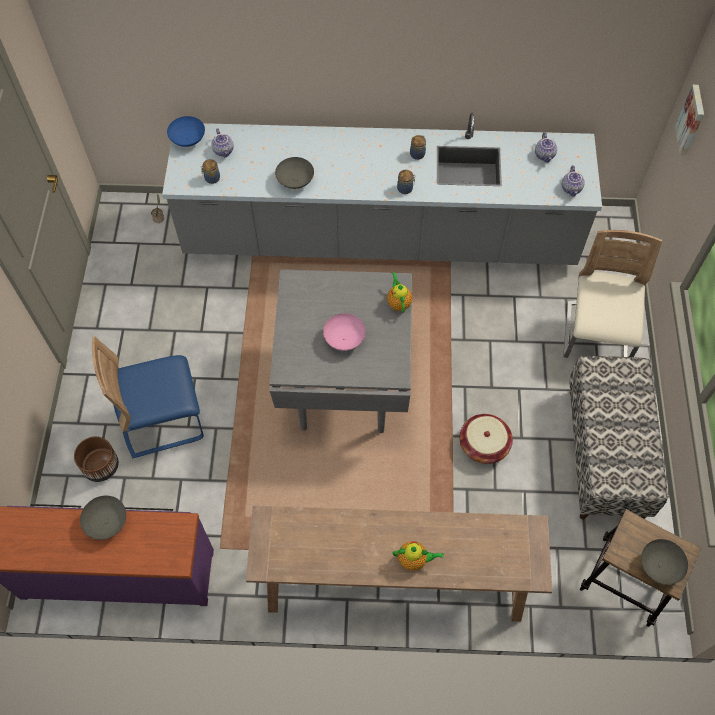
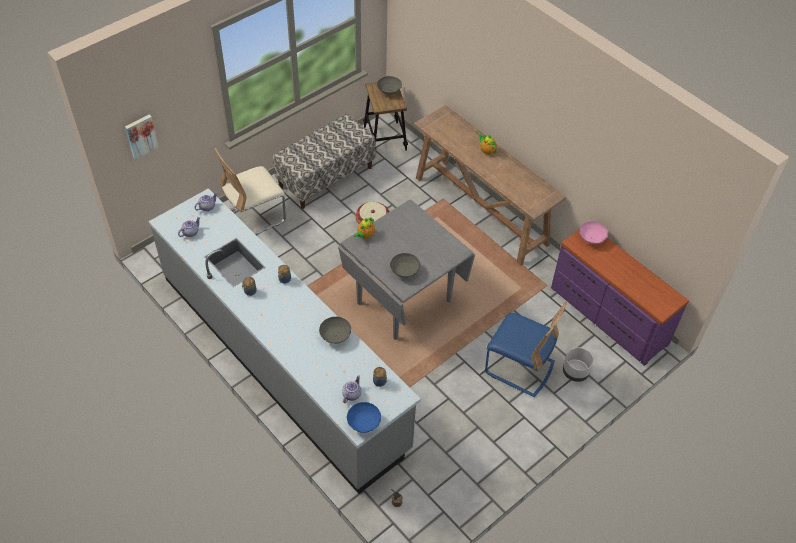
camera: 135 degrees left, 10 degrees down
brown planter [74,436,119,482] -> grey planter [563,347,594,382]
grey bowl [80,496,126,540] -> grey bowl moved to [390,253,420,278]
pink bowl [323,313,366,351] -> pink bowl moved to [580,221,608,244]

